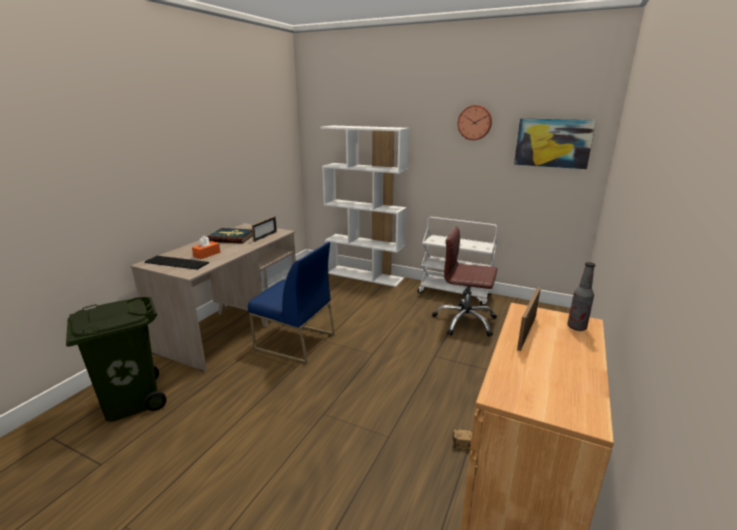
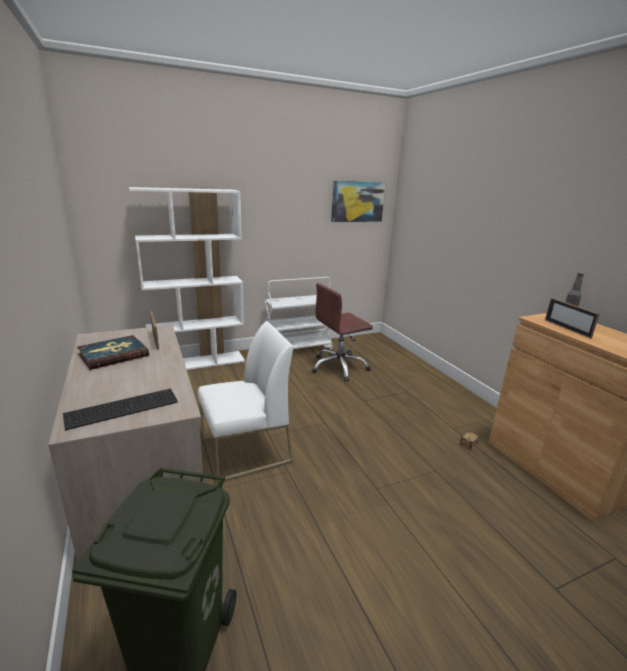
camera: 50 degrees left, 0 degrees up
orange tissue box [192,236,220,259] -> none
blue chair [248,242,335,364] -> white chair [198,321,293,483]
wall clock [458,105,492,140] -> none

